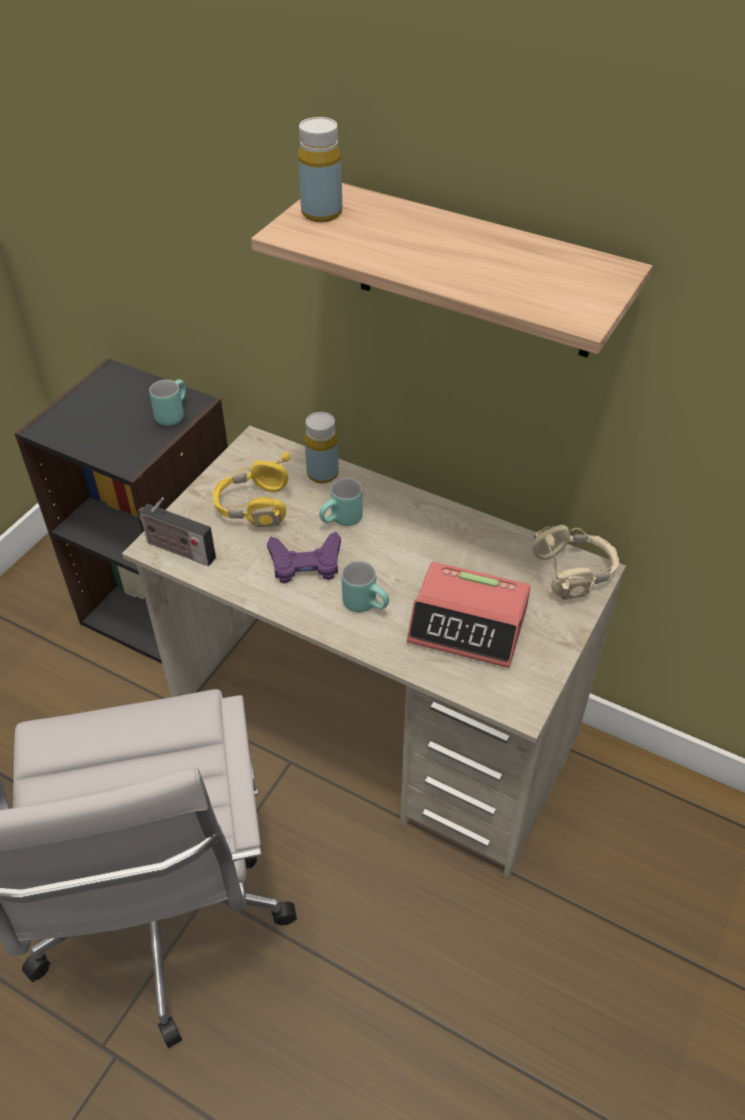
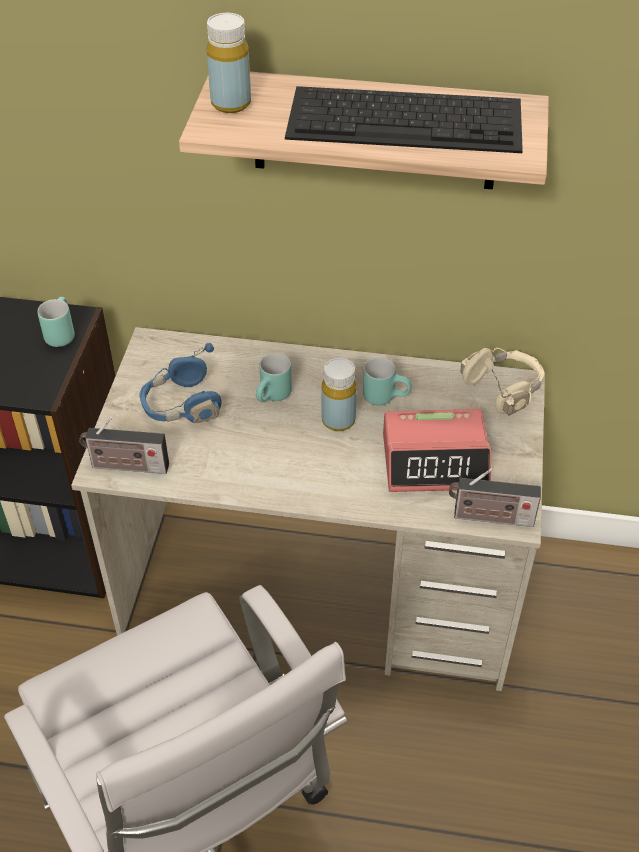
camera: 20 degrees left, 0 degrees up
yellow headphones [213,452,290,527] -> blue headphones [140,343,222,423]
purple game controller [267,532,341,583] -> none
yellow bottle [305,412,339,484] -> yellow bottle moved to [322,358,357,431]
turquoise mug [342,561,389,612] -> turquoise mug moved to [363,358,412,406]
none -> keyboard [285,86,523,153]
none -> radio [449,468,541,527]

